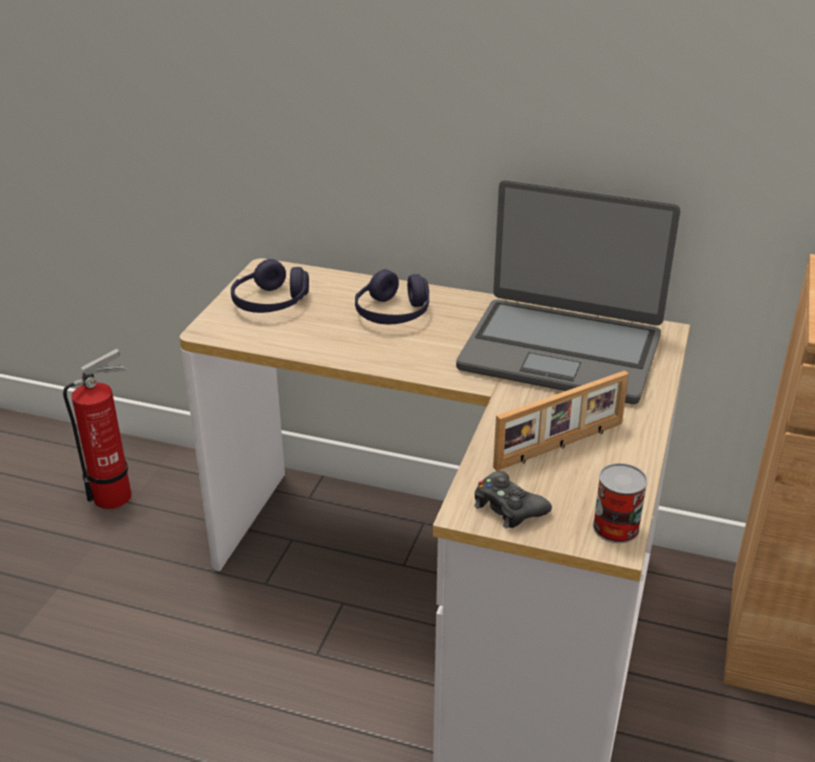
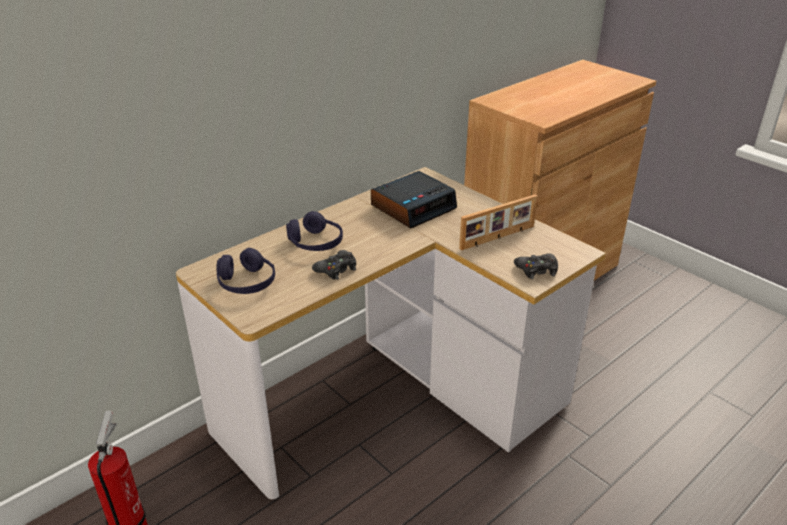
camera: 60 degrees left, 0 degrees up
laptop [456,180,680,404] -> alarm clock [371,171,457,228]
picture frame [493,370,629,471] -> picture frame turned 60 degrees clockwise [459,194,538,250]
can [593,463,648,543] -> none
none -> black game controller [312,250,356,280]

